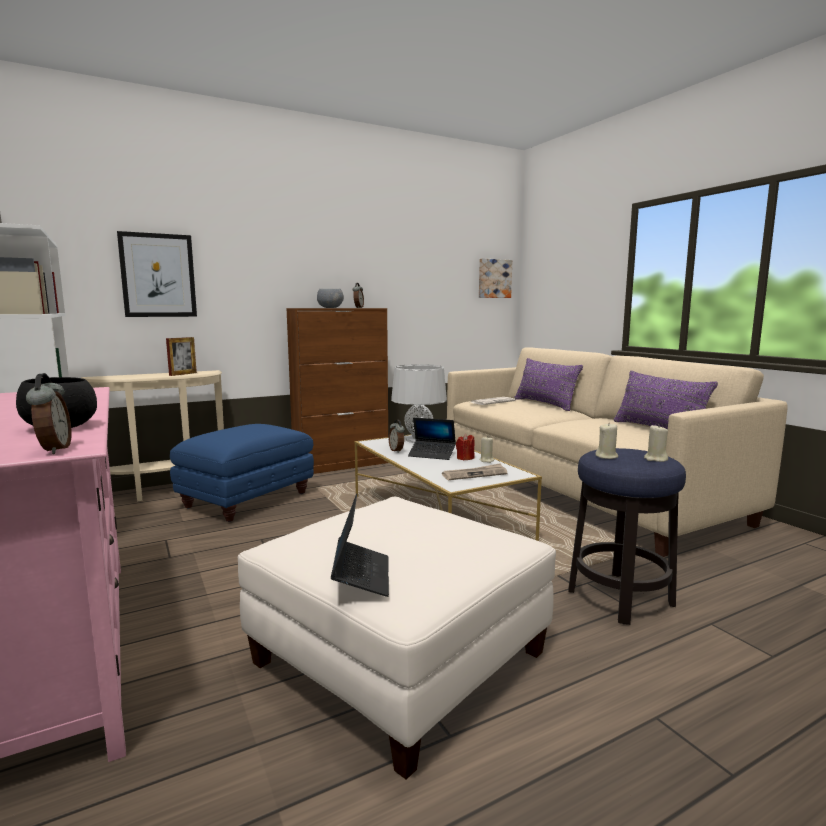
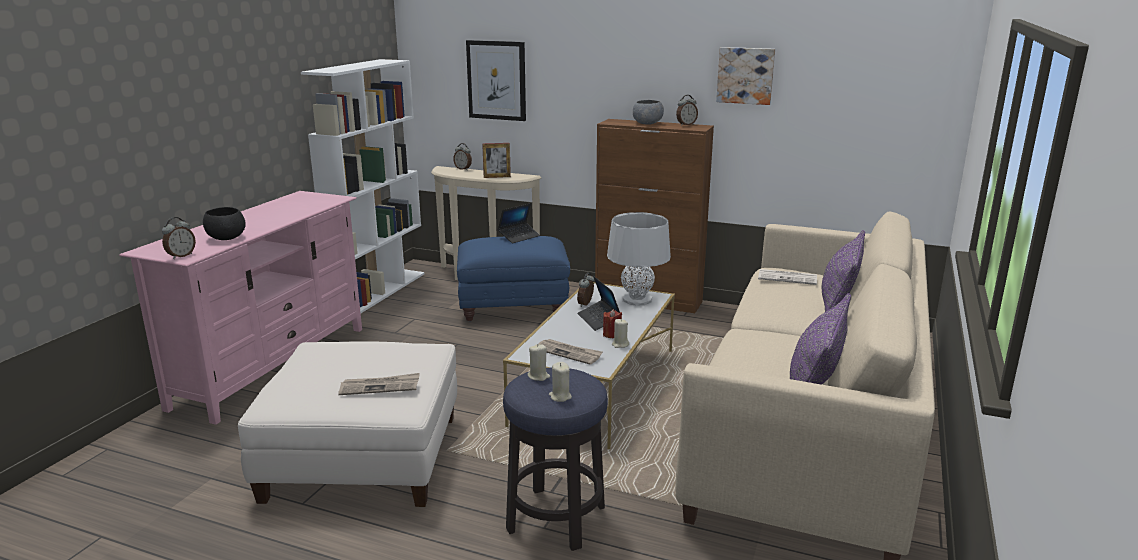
camera: 50 degrees right, 10 degrees up
laptop [331,493,389,597] -> laptop moved to [498,203,540,243]
picture [479,258,512,298] -> picture moved to [716,47,775,105]
none -> newspaper [338,373,420,395]
none -> alarm clock [453,143,472,170]

